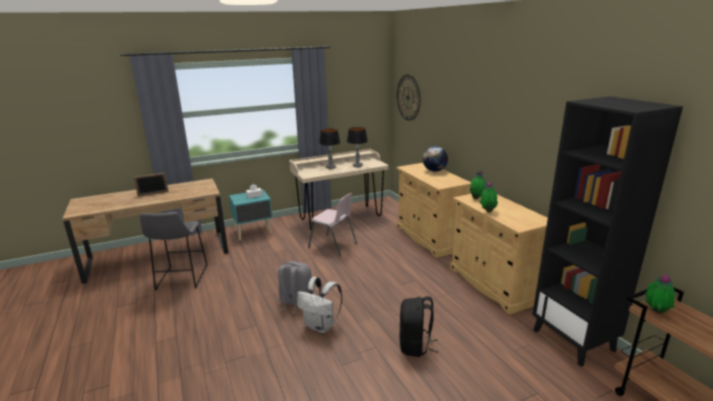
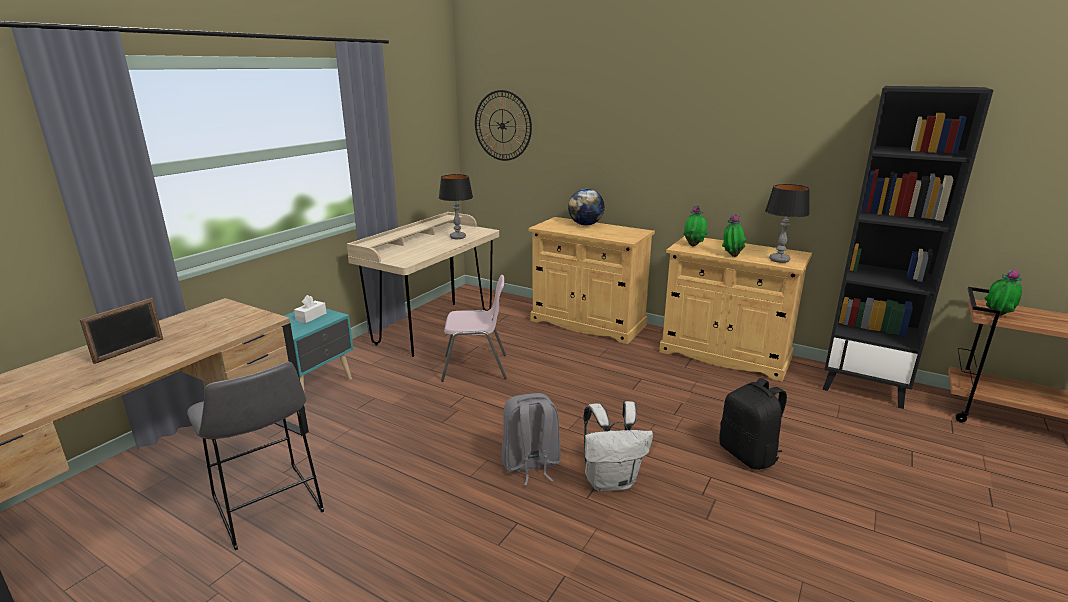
camera: 35 degrees left, 0 degrees up
table lamp [319,128,340,169] -> table lamp moved to [765,184,810,263]

